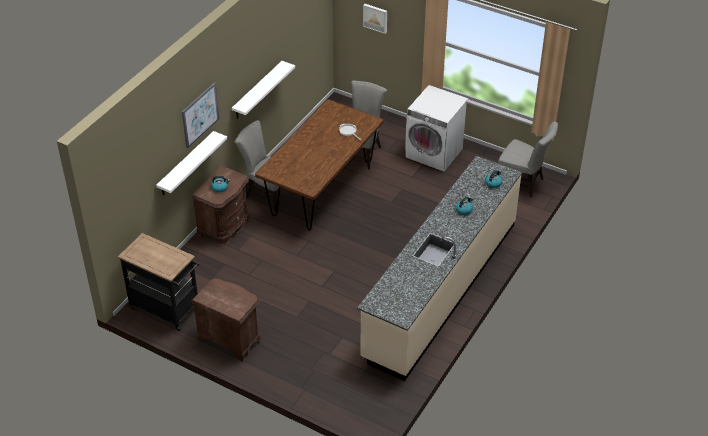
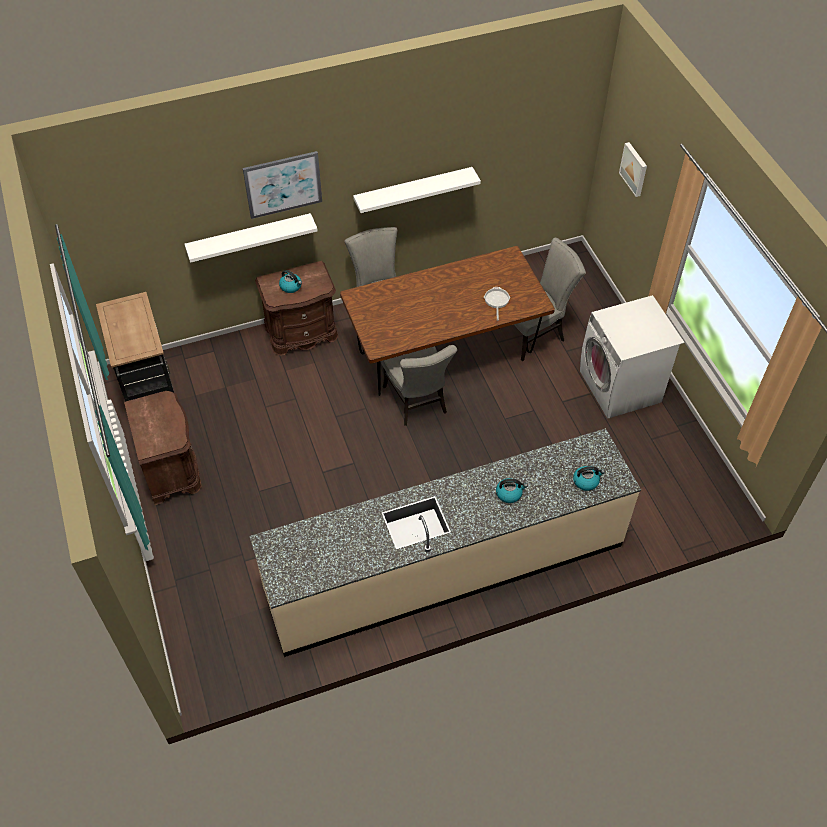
camera: 40 degrees right, 10 degrees up
grey chair [498,121,558,197] -> grey chair moved to [381,345,457,426]

